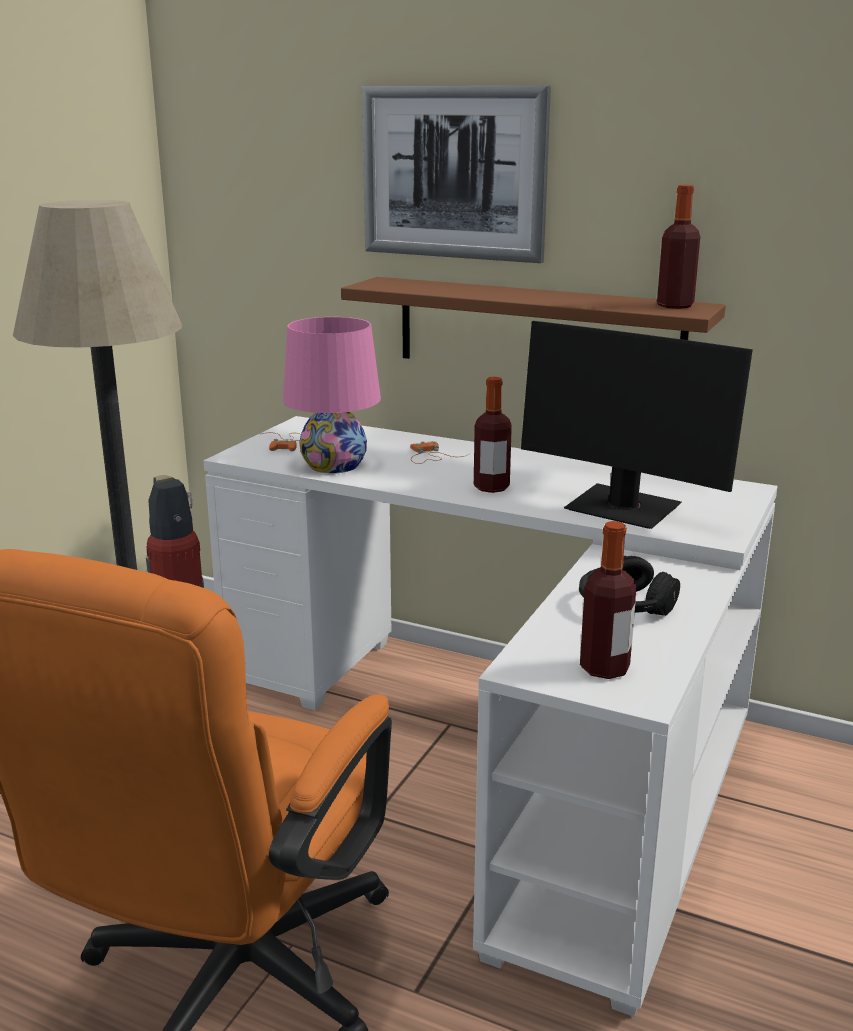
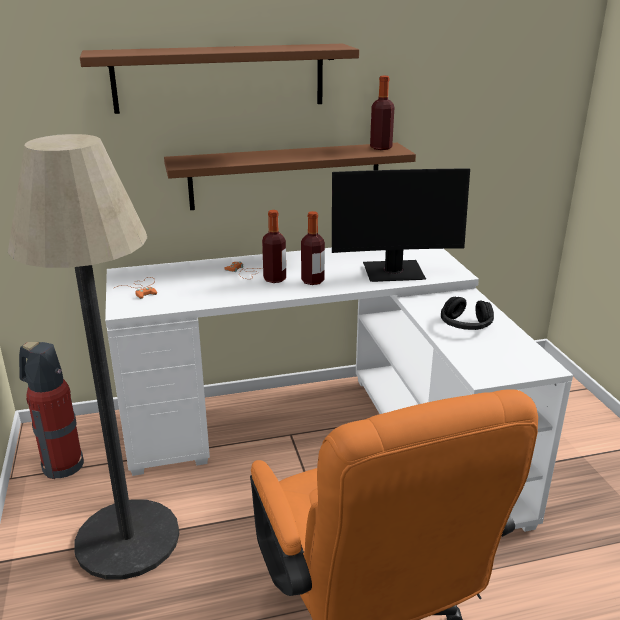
camera: 40 degrees left, 5 degrees up
pink table lamp [283,317,381,473] -> none
picture [362,86,551,263] -> brown shelf [80,44,359,114]
bottle [580,521,636,679] -> bottle moved to [262,210,286,283]

